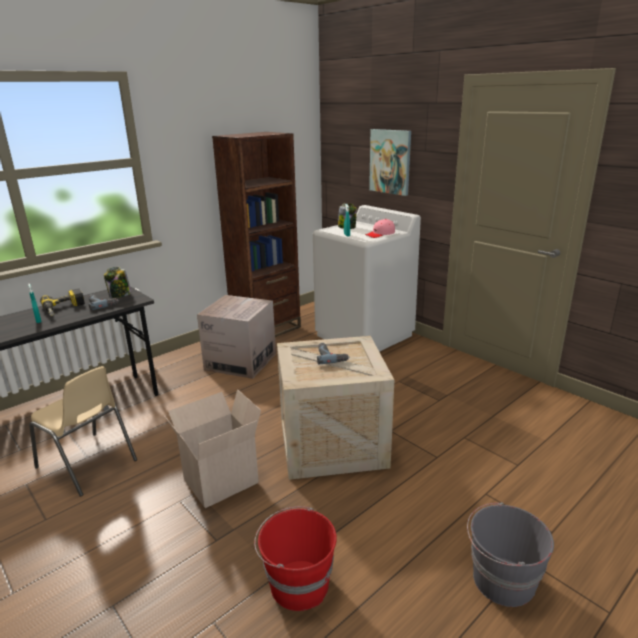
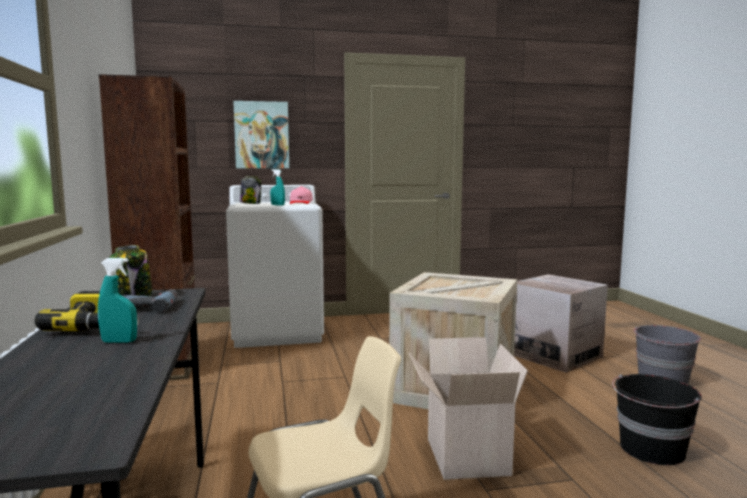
camera: 60 degrees left, 15 degrees down
cardboard box [197,295,276,379] -> cardboard box moved to [514,274,608,373]
red bucket [254,506,337,611] -> black bucket [612,374,702,465]
power drill [317,343,349,364] -> none

